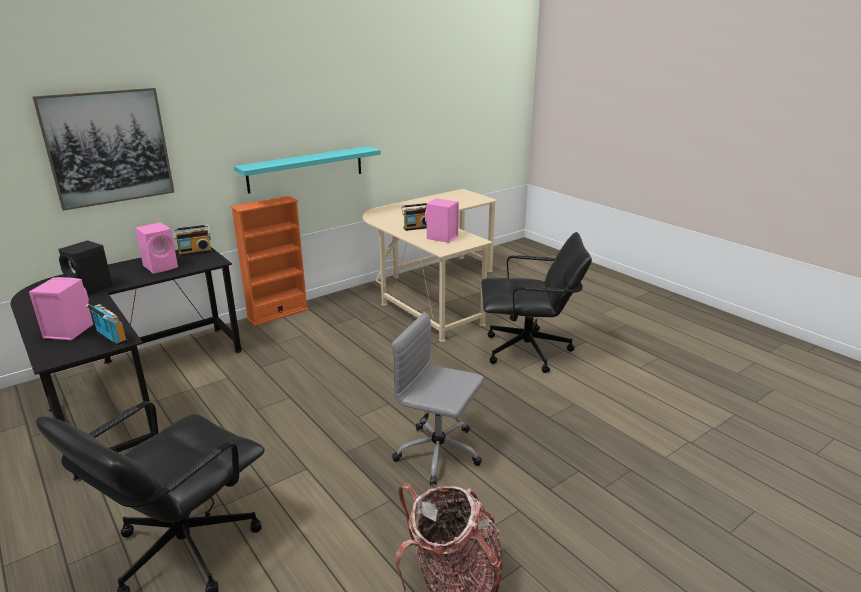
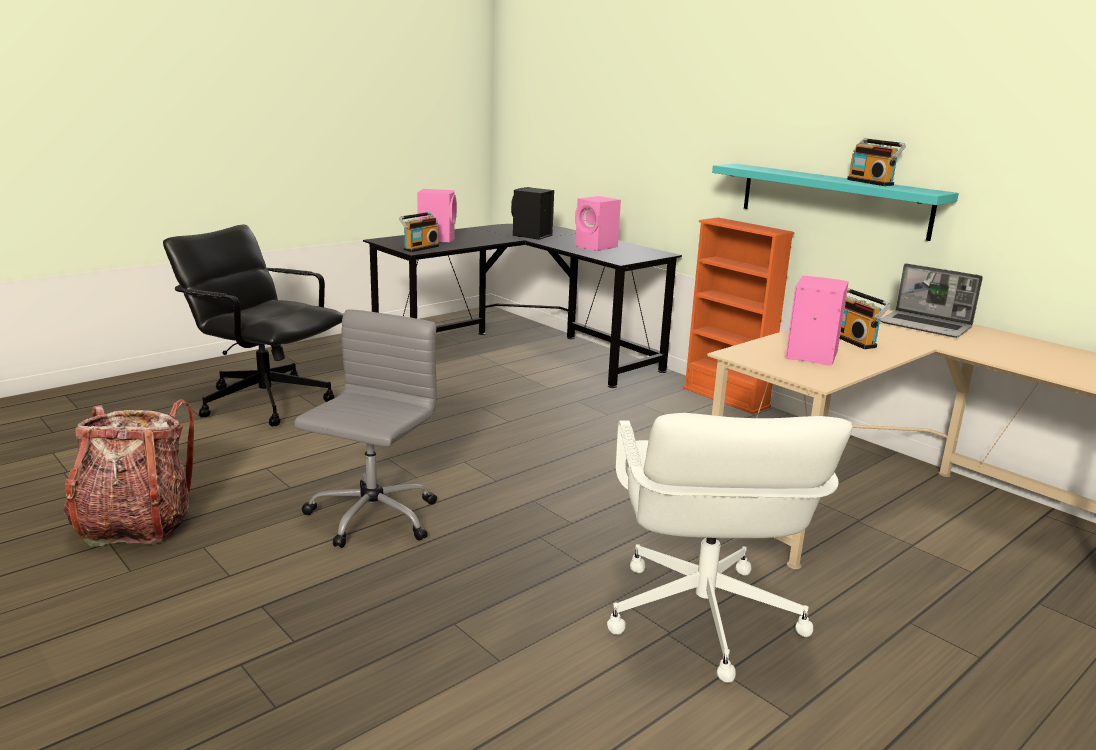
camera: 85 degrees right, 5 degrees down
picture [32,88,174,211] -> none
radio [173,225,212,256] -> radio moved to [847,138,906,186]
black office chair [482,232,592,373] -> white office chair [607,413,852,683]
none -> laptop [880,263,983,338]

